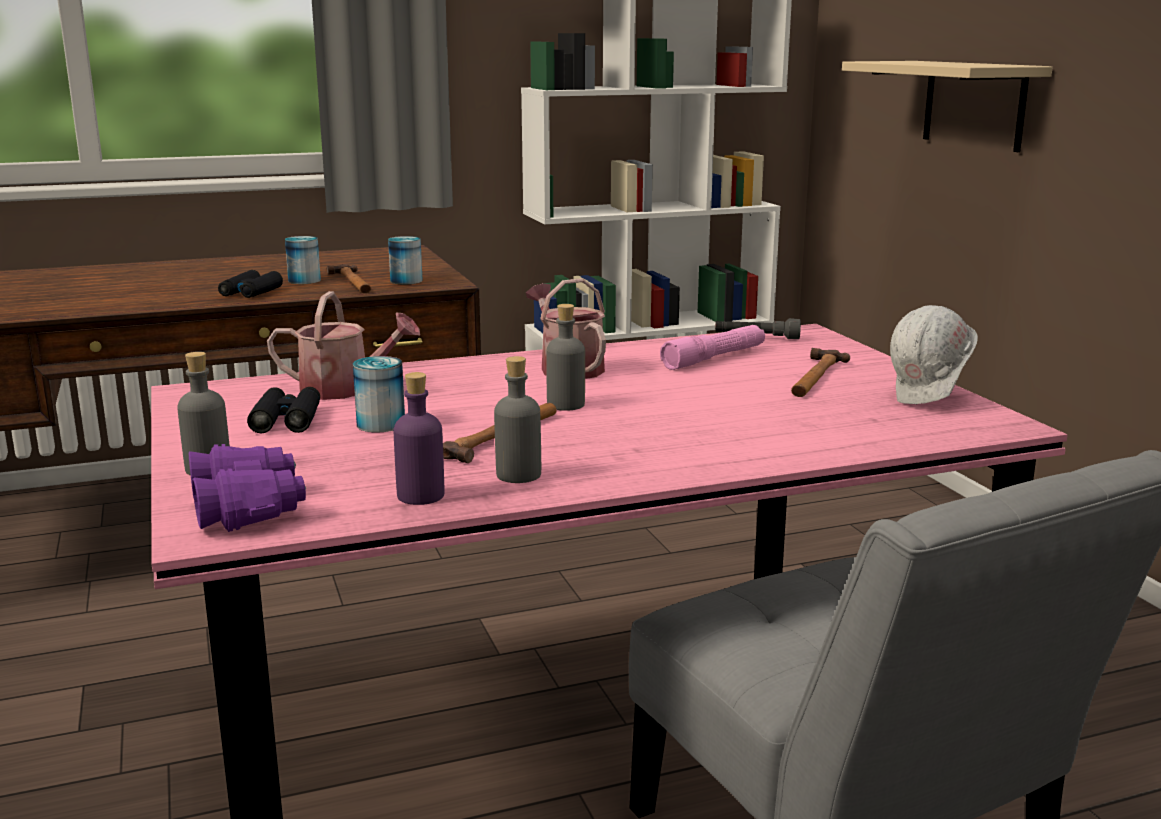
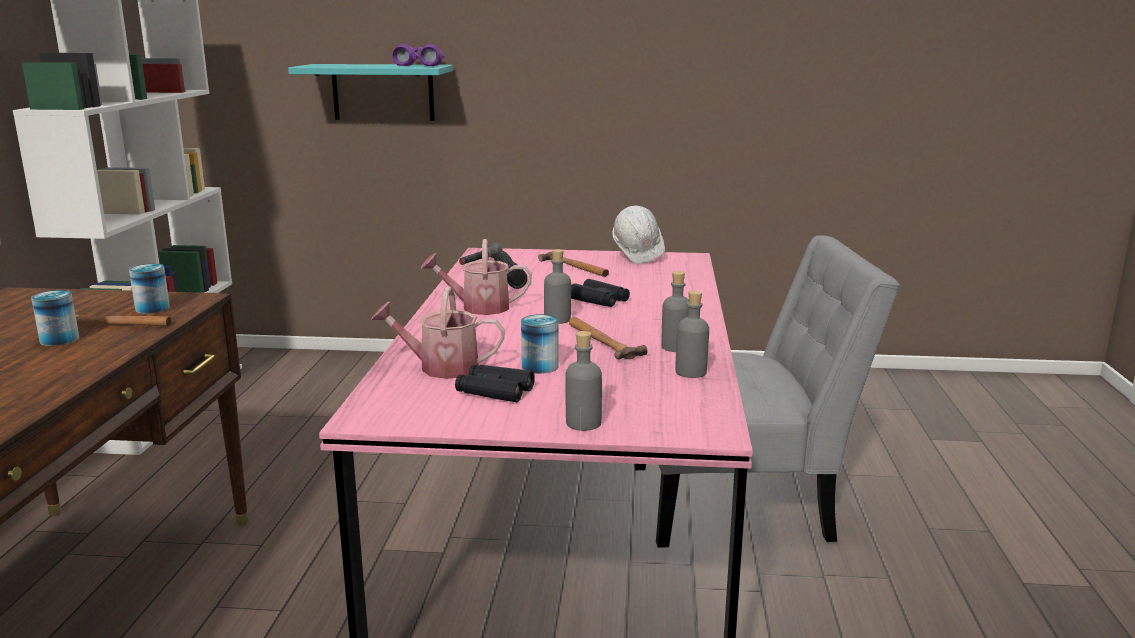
camera: 65 degrees left, 0 degrees up
purple binoculars [189,444,306,532] -> purple binoculars moved to [392,44,445,66]
black binoculars [218,270,283,298] -> black binoculars moved to [571,279,630,307]
watering can [267,291,420,400] -> watering can turned 120 degrees counterclockwise [371,286,505,379]
purple bottle [393,372,444,505] -> grey bottle [675,291,709,378]
pink flashlight [660,325,765,370] -> black flashlight [494,251,528,289]
beige shelf [842,61,1053,152] -> turquoise shelf [288,64,453,121]

